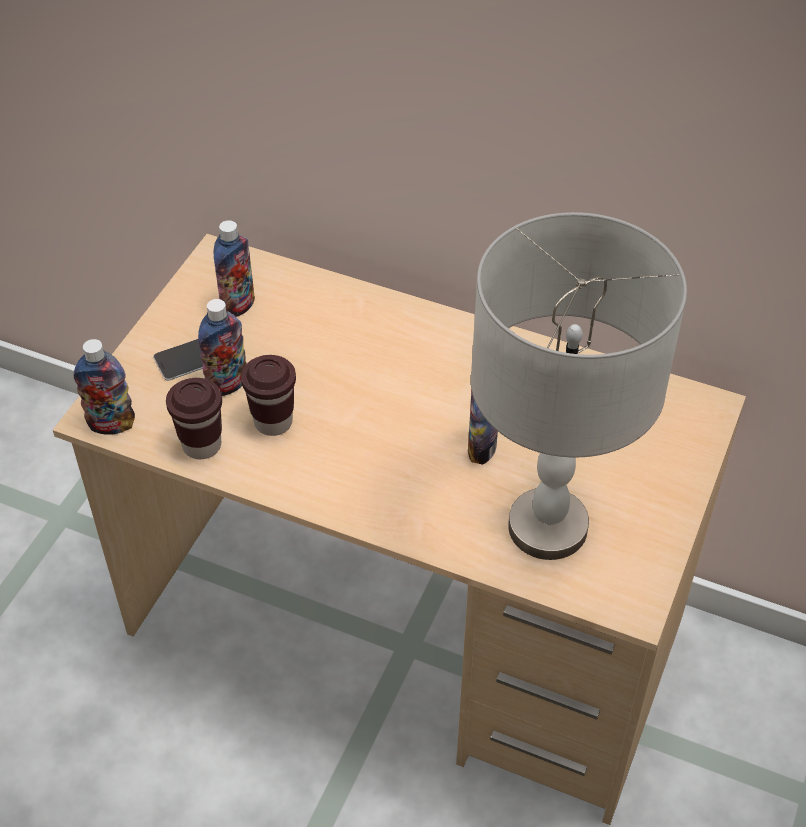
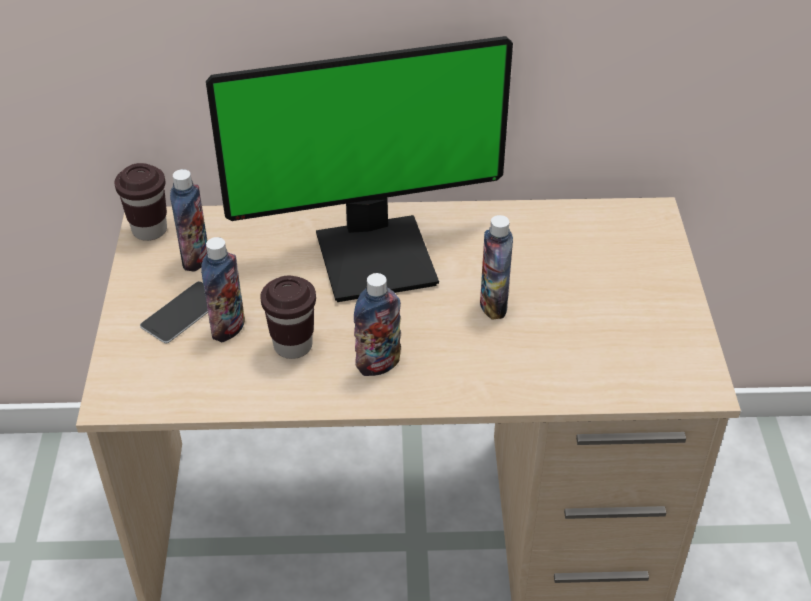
camera: 25 degrees left, 5 degrees down
bottle [74,339,135,435] -> bottle moved to [354,273,401,376]
brown cup [166,378,222,459] -> brown cup moved to [114,163,167,241]
grey table lamp [471,212,687,560] -> none
none -> monitor [206,36,513,302]

